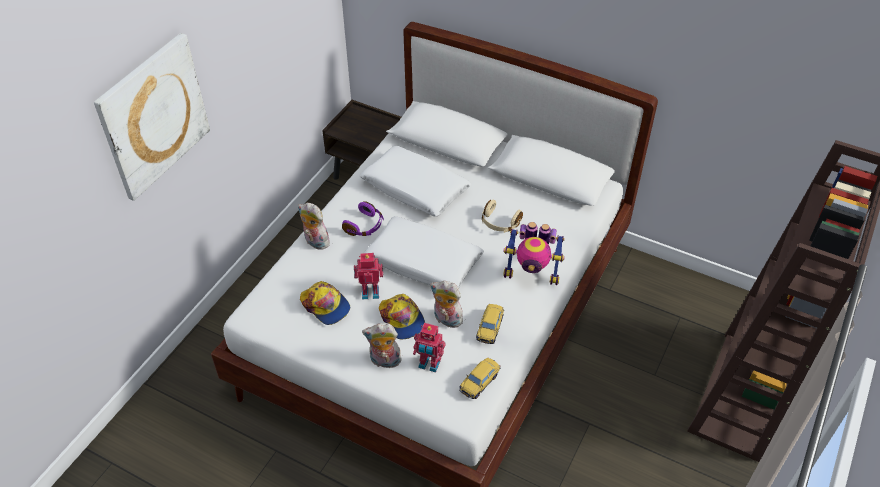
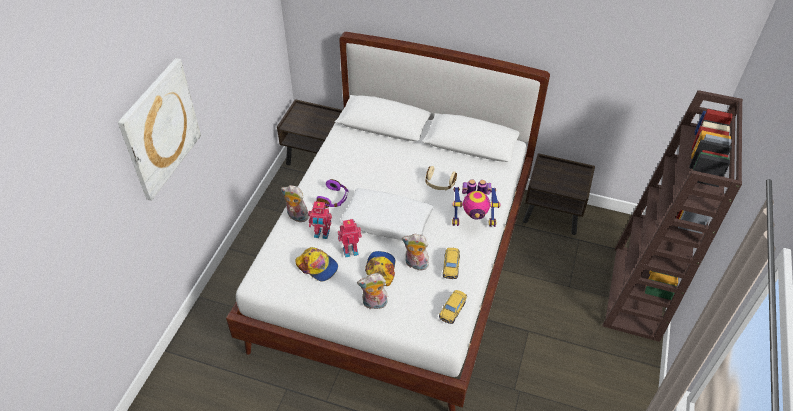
camera: 10 degrees left, 0 degrees up
white pillow [360,146,471,217] -> none
cap [379,294,425,339] -> cap turned 135 degrees counterclockwise [365,251,395,286]
toy robot [413,323,446,372] -> toy robot moved to [308,201,332,239]
none -> brown nightstand [523,153,595,235]

